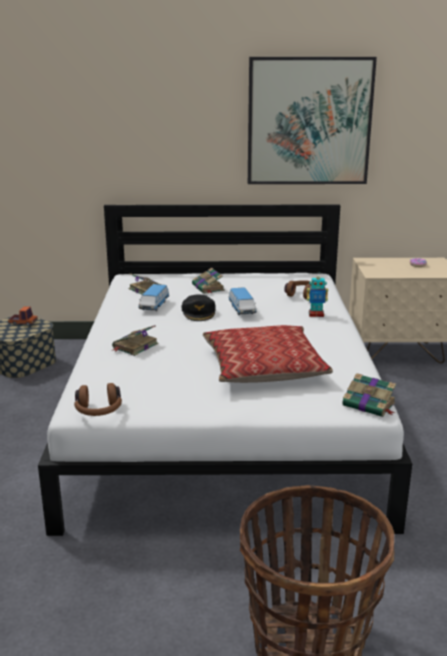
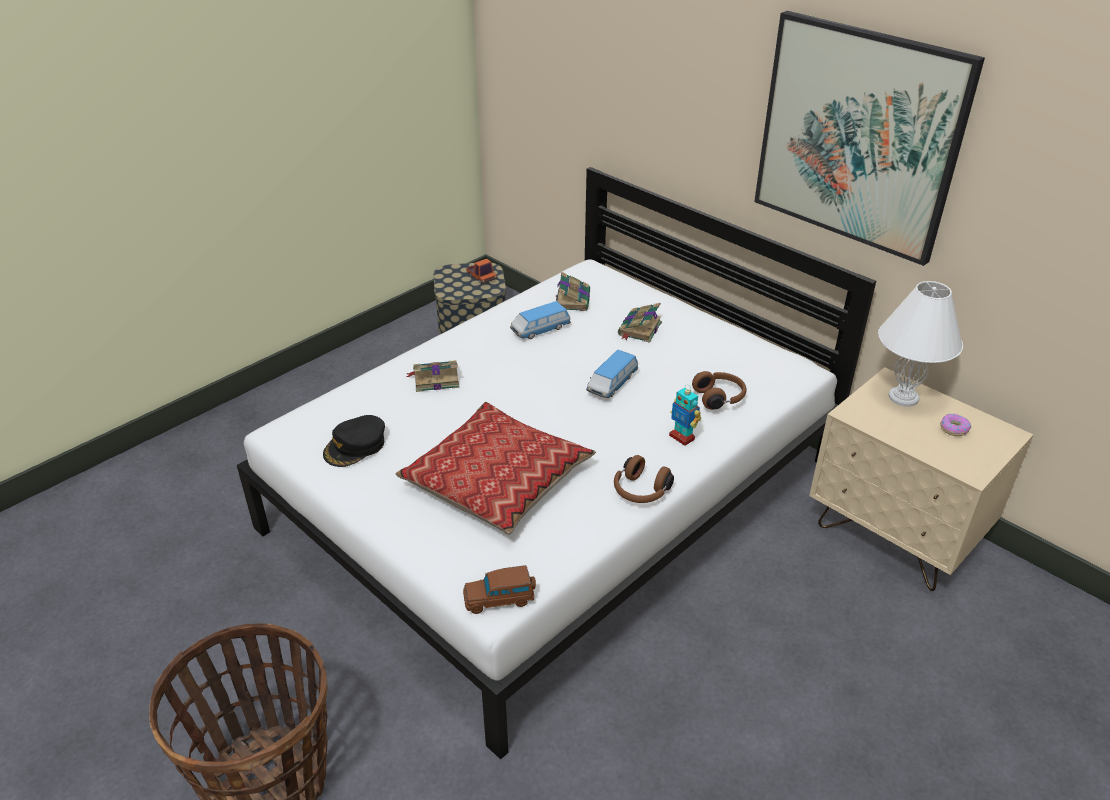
camera: 45 degrees right, 15 degrees up
brown headphones [74,383,122,416] -> brown headphones moved to [614,455,674,503]
black cap [182,295,216,321] -> black cap moved to [323,415,385,467]
book [342,373,396,417] -> brown toy car [463,565,536,614]
none -> white table lamp [878,281,963,407]

